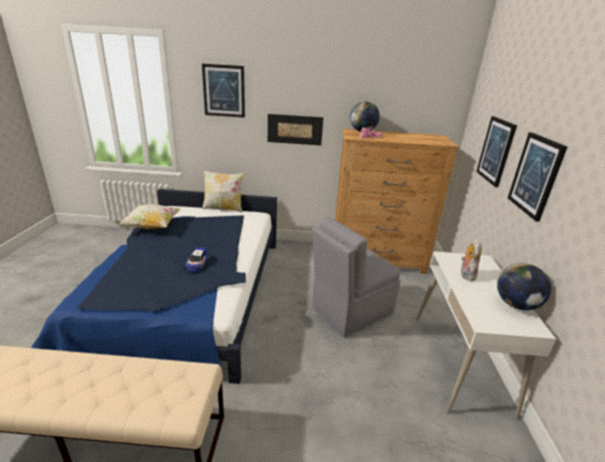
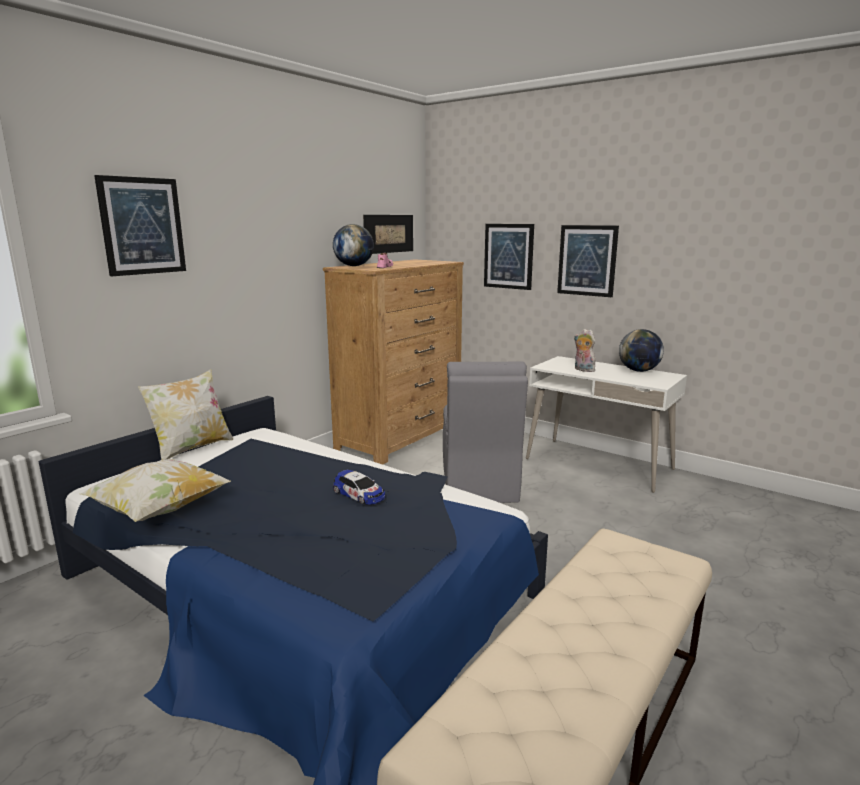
camera: 55 degrees left, 10 degrees down
picture [268,114,323,145] -> picture moved to [363,215,413,254]

